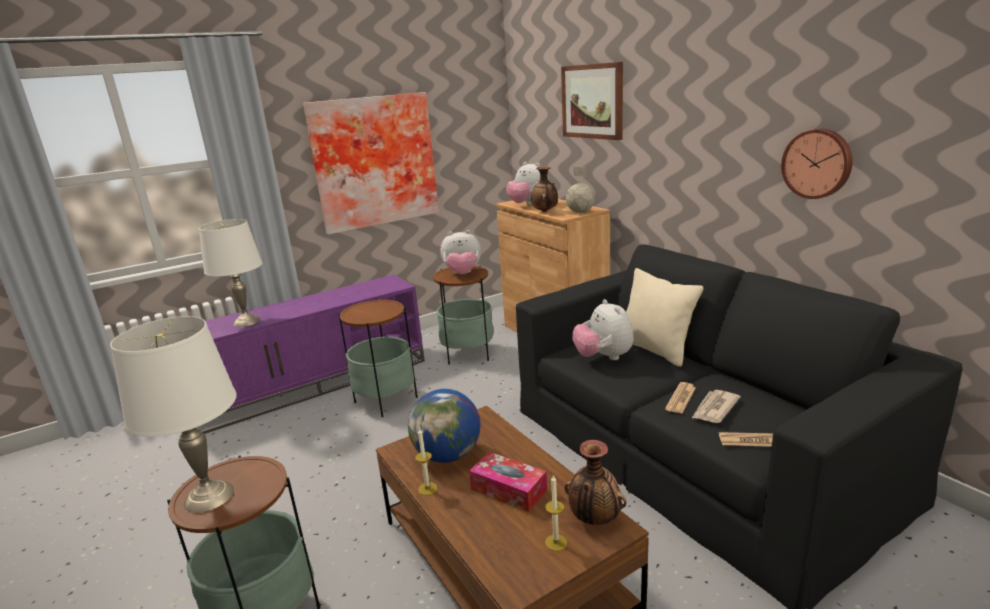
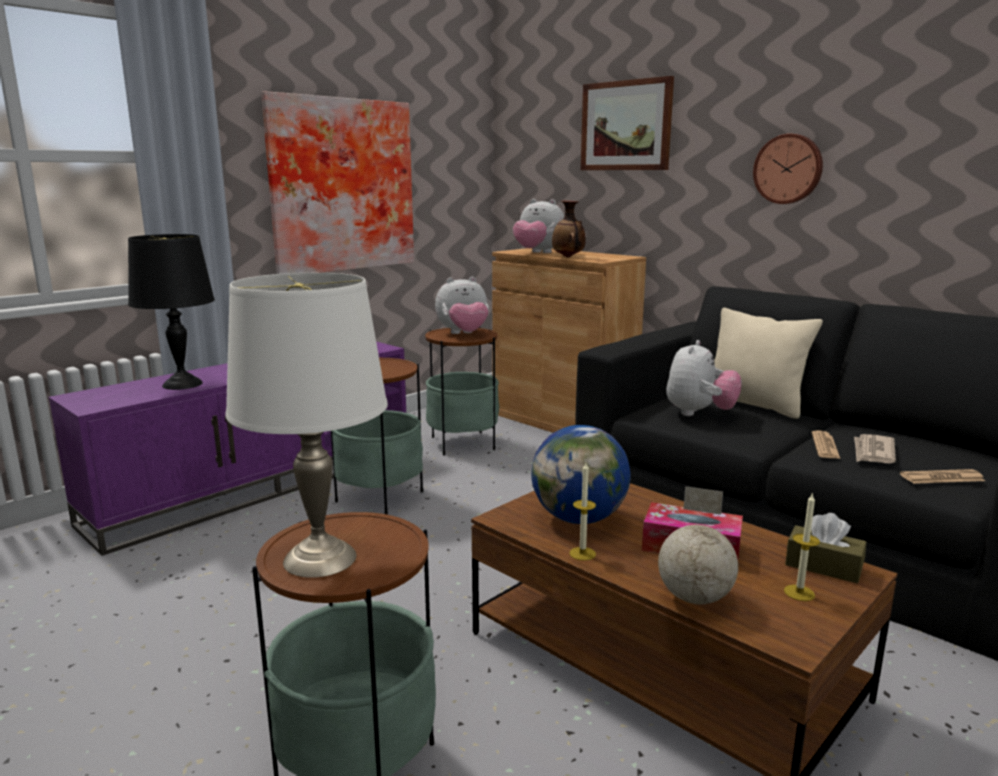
camera: 15 degrees left, 5 degrees down
white table lamp [199,219,262,327] -> black table lamp [128,234,215,390]
vase [564,440,627,525] -> brown tissue box [785,513,866,583]
globe [566,167,595,213] -> globe moved to [658,486,738,604]
plush toy [573,299,634,360] -> plush toy turned 120 degrees counterclockwise [666,340,742,416]
wall clock [781,129,853,199] -> wall clock moved to [753,134,823,204]

